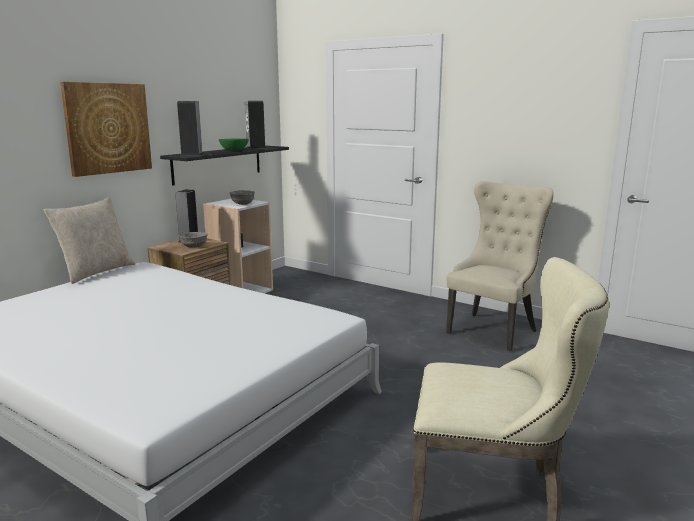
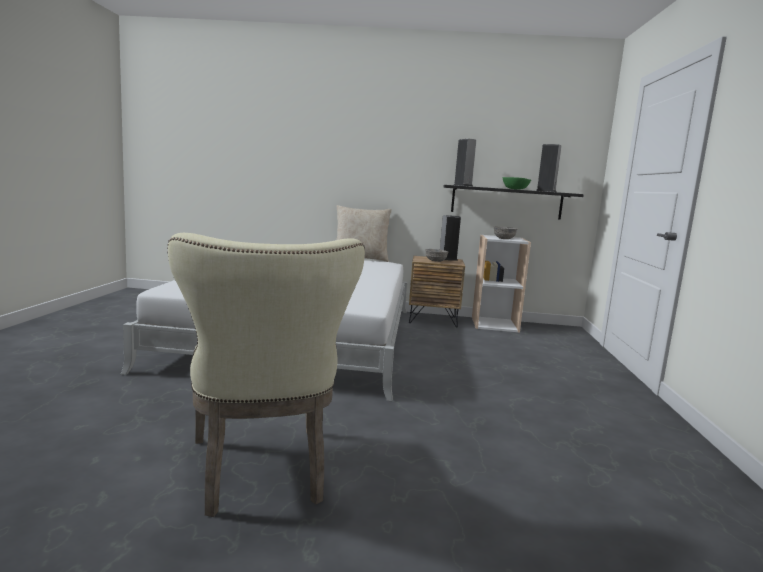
camera: 60 degrees right, 5 degrees down
picture [60,82,152,177] -> none
beige chair [446,181,554,351] -> none

